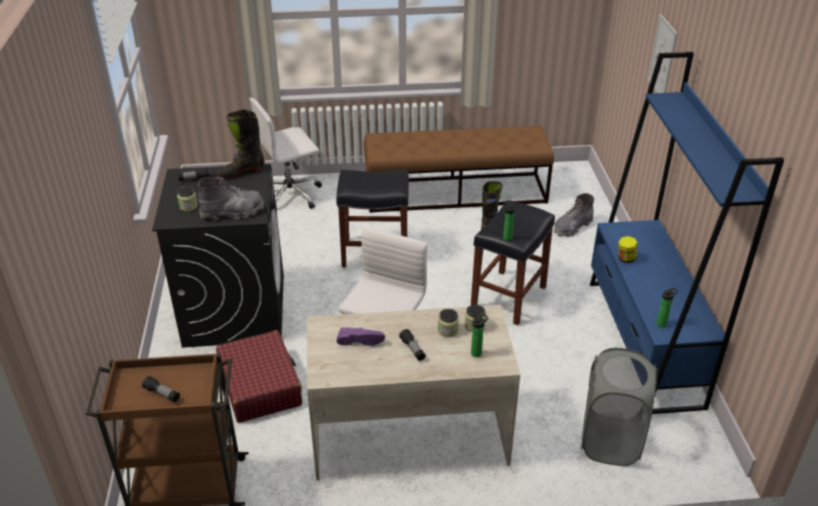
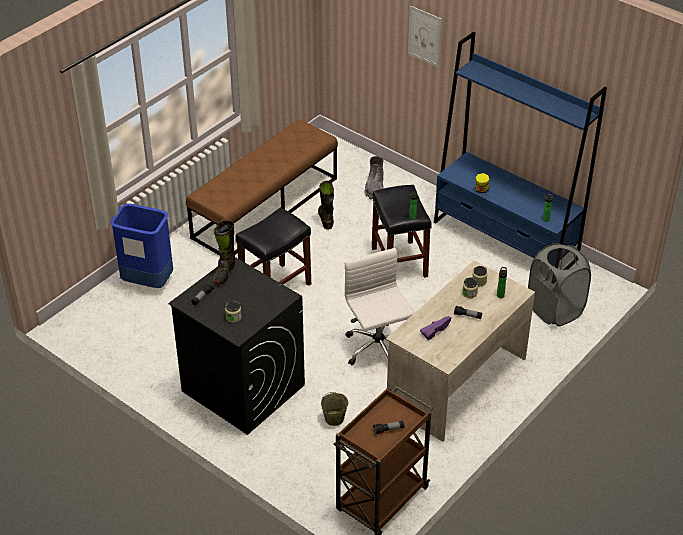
camera: 45 degrees left, 5 degrees up
grey boot [198,177,264,221] -> none
red suitcase [216,330,302,423] -> beige bucket [321,392,348,426]
white office chair [249,98,322,210] -> blue trash can [110,204,173,288]

